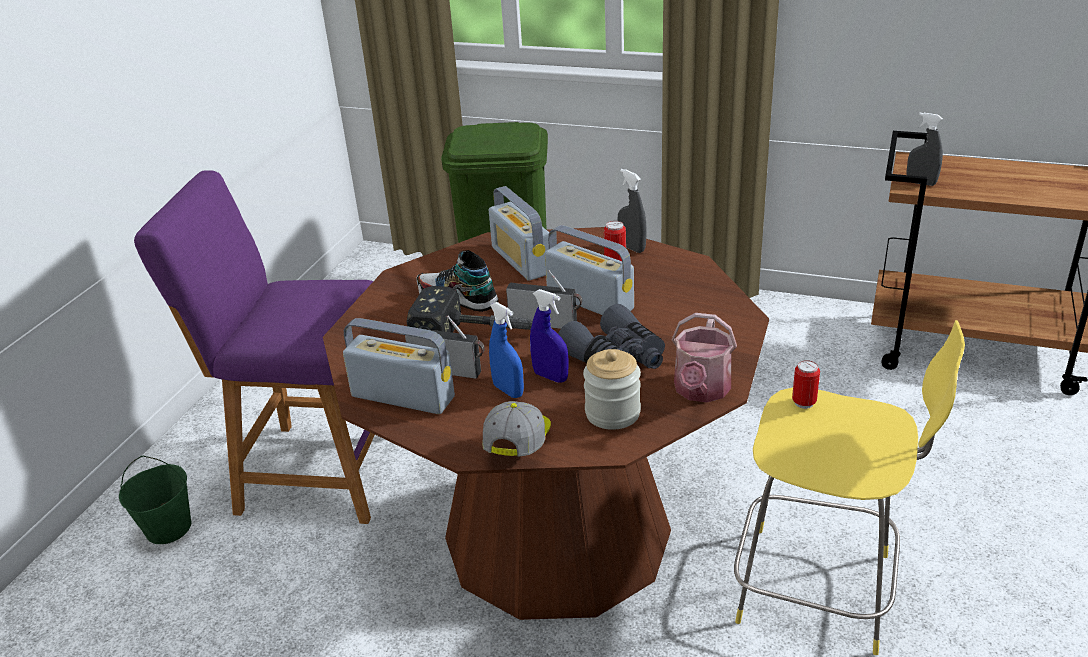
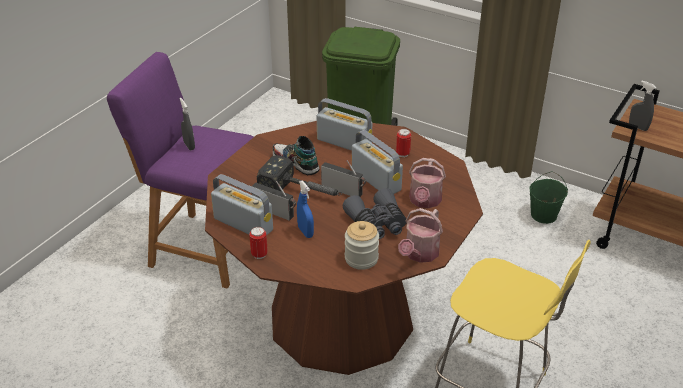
camera: 10 degrees right, 5 degrees up
green bucket [119,456,191,544] -> green bucket moved to [529,171,568,224]
cap [482,401,551,457] -> none
radio [489,186,549,281] -> radio turned 135 degrees clockwise [317,98,372,151]
blue spray bottle [530,289,569,383] -> none
grey spray bottle [617,169,647,253] -> grey spray bottle moved to [180,98,195,150]
can [792,360,820,409] -> can moved to [249,227,268,259]
none -> watering can [409,158,446,208]

